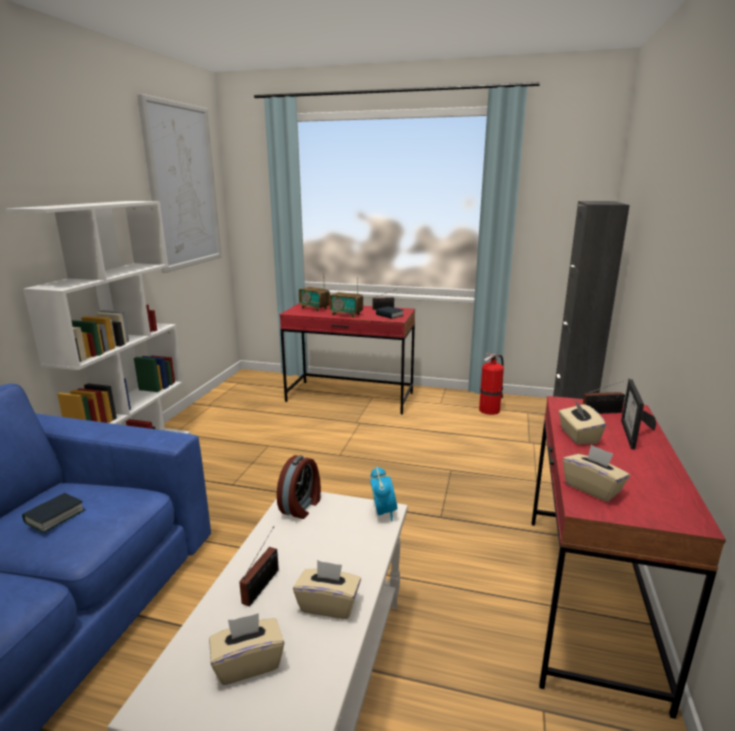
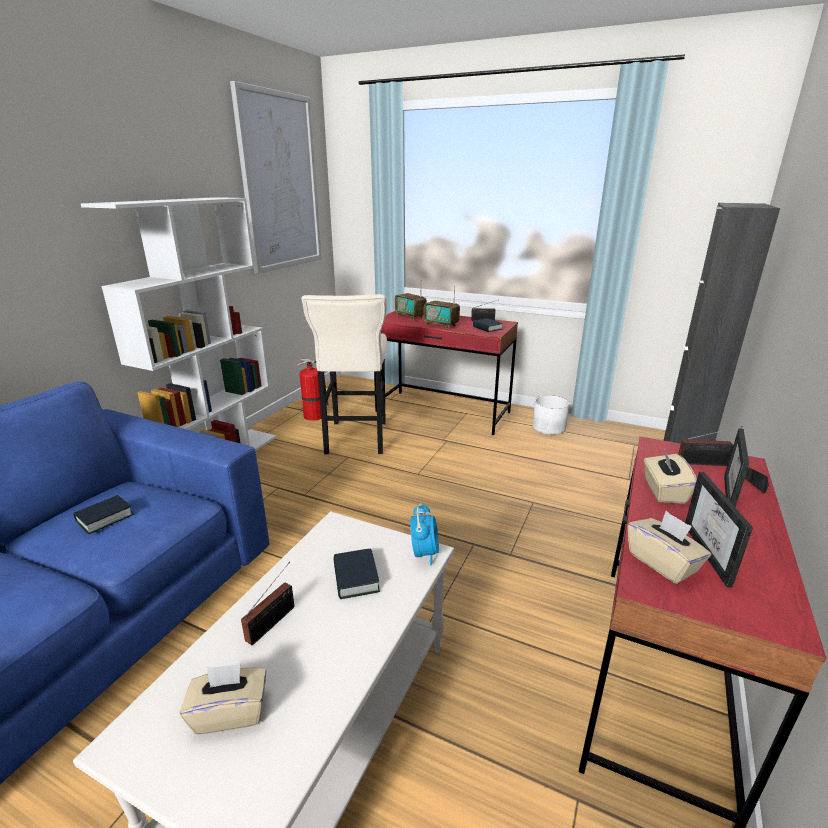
camera: 10 degrees right, 5 degrees up
alarm clock [277,455,321,519] -> none
beige tissue box [293,560,361,619] -> none
fire extinguisher [479,353,504,415] -> fire extinguisher moved to [297,358,329,421]
none -> beige stool [301,294,388,454]
none -> book [333,549,380,599]
none -> white planter [532,395,569,435]
none -> picture frame [685,472,753,588]

